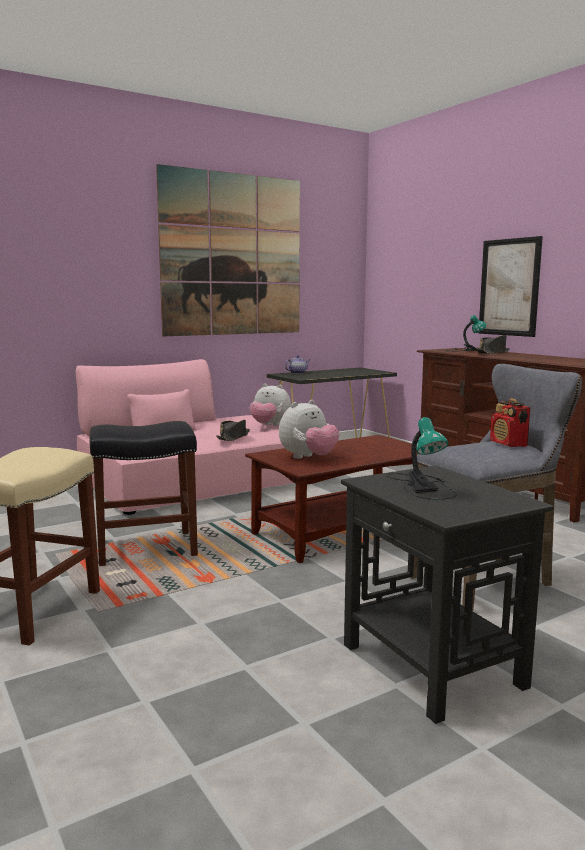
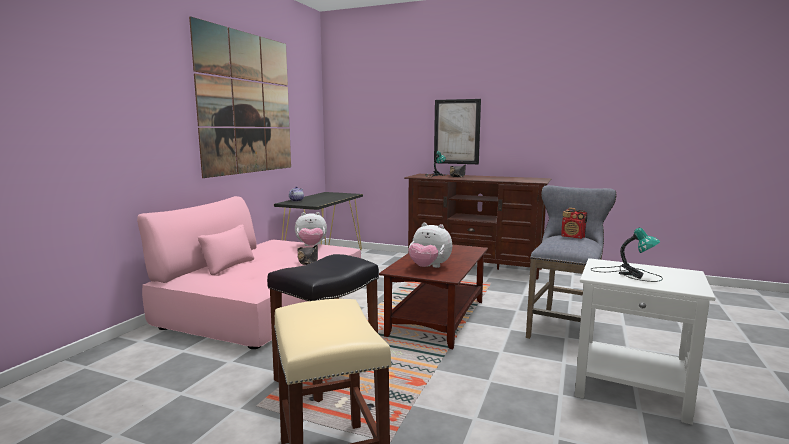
camera: 35 degrees left, 0 degrees up
plush toy [279,400,339,459] -> plush toy turned 105 degrees clockwise [408,223,452,268]
black side table [341,466,553,724] -> white side table [575,258,716,425]

